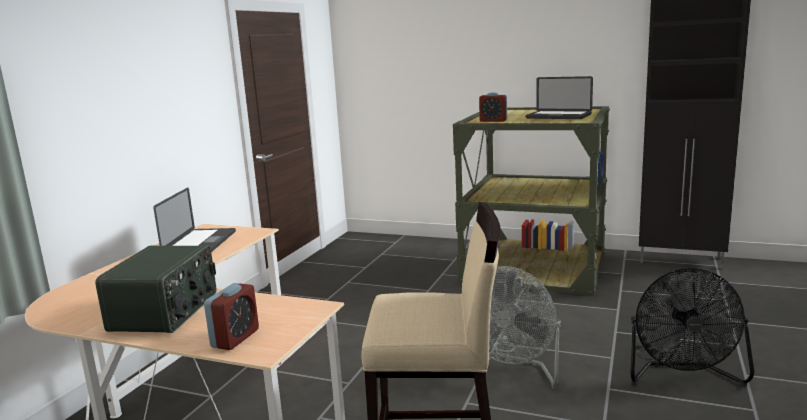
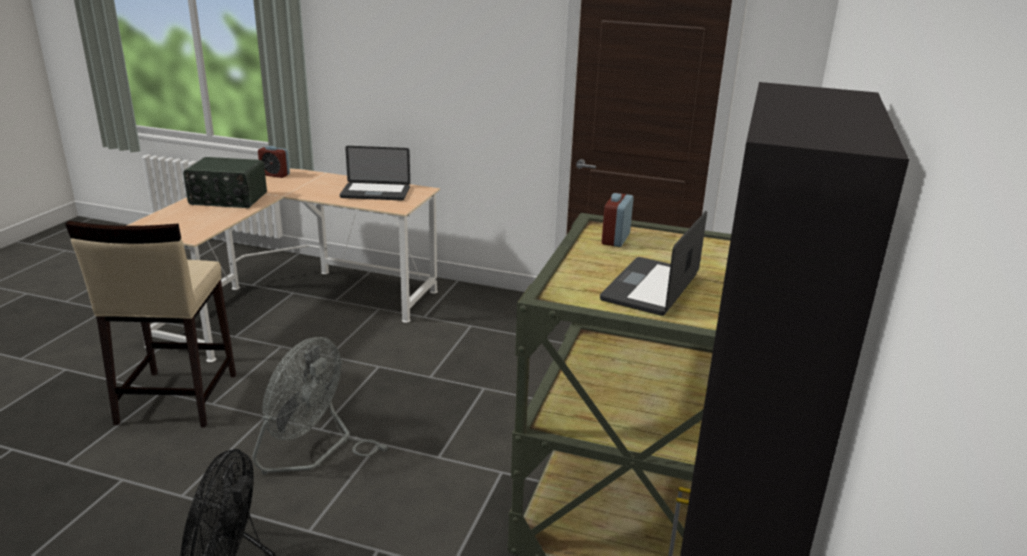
camera: 85 degrees right, 10 degrees up
alarm clock [204,283,259,350] -> alarm clock moved to [258,146,290,178]

